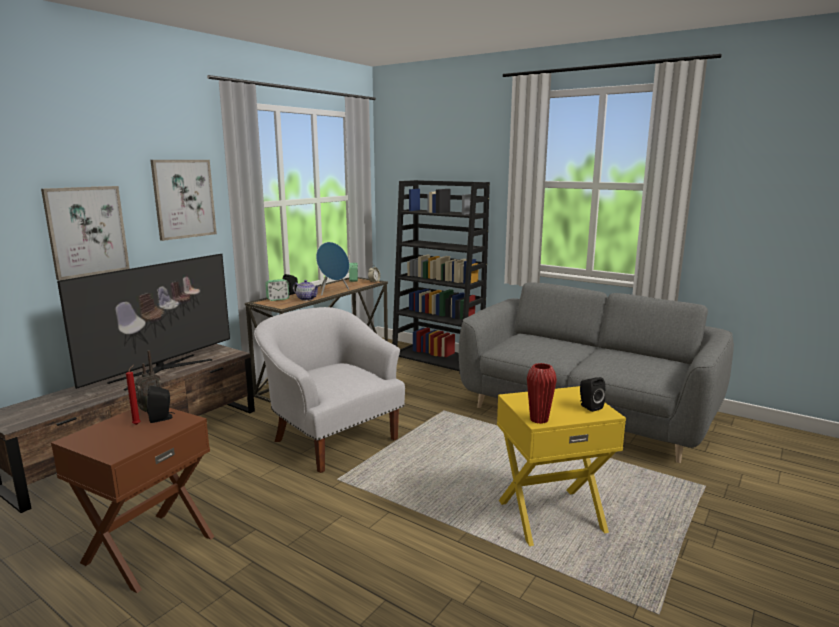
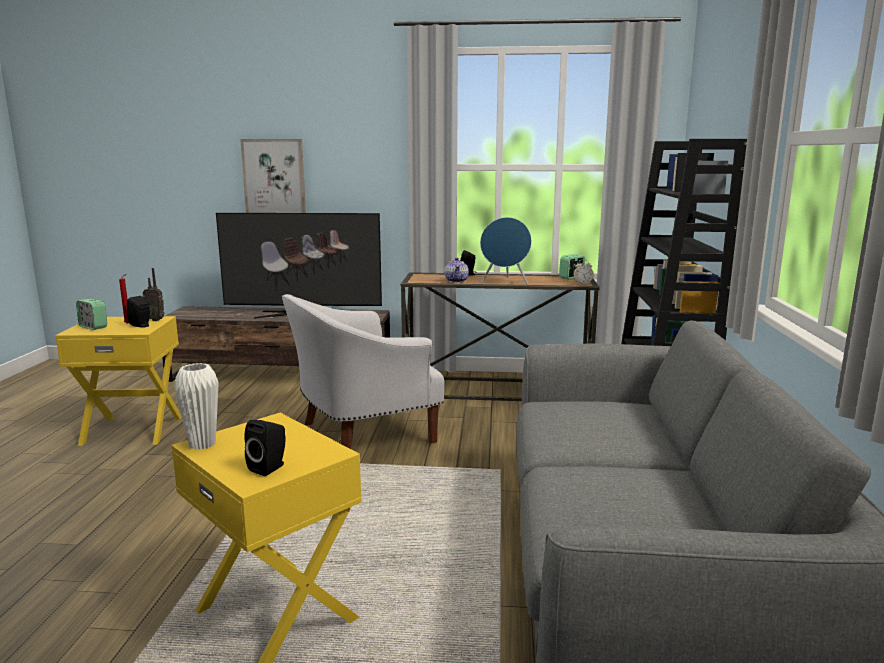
camera: 60 degrees right, 0 degrees up
brown side table [51,406,214,593] -> yellow side table [55,316,181,446]
picture [150,160,217,241] -> none
white armchair [254,307,405,473] -> white armchair turned 135 degrees counterclockwise [282,294,445,449]
alarm clock [265,279,289,301] -> alarm clock moved to [76,299,107,330]
red vase [527,363,557,424] -> white vase [174,363,219,450]

